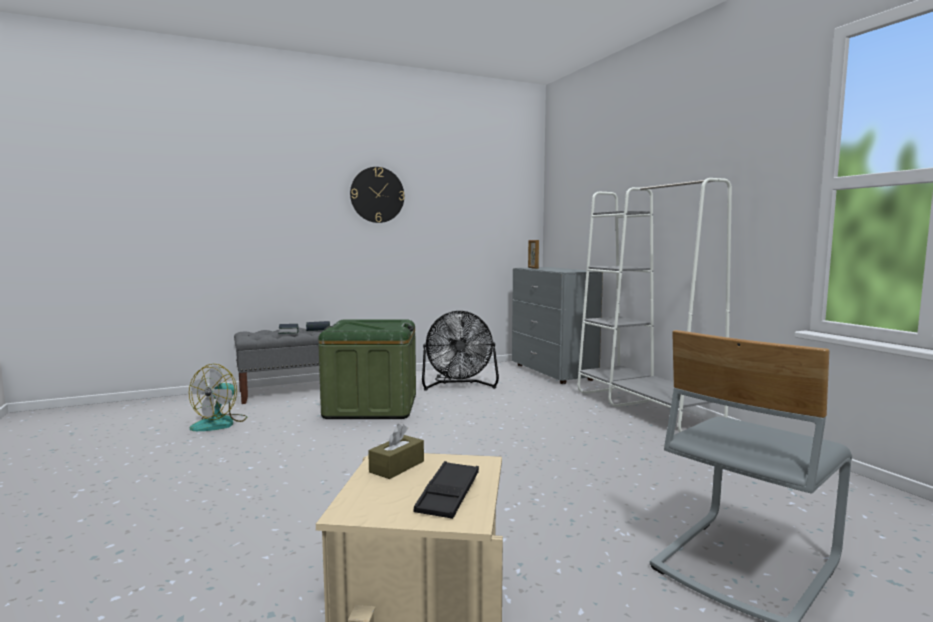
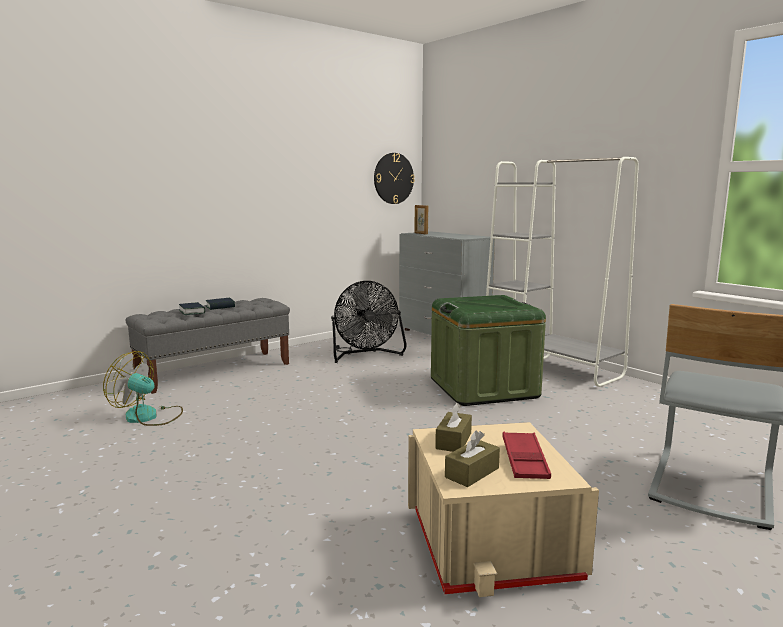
camera: 15 degrees left, 5 degrees up
fan [189,364,247,431] -> fan turned 105 degrees clockwise [103,351,183,426]
green storage box [318,320,416,419] -> green storage box moved to [431,295,546,406]
wall clock [350,167,405,223] -> wall clock moved to [374,153,415,204]
black tray [414,461,479,519] -> red tray [502,432,551,479]
none -> brown tissue box [445,431,500,487]

